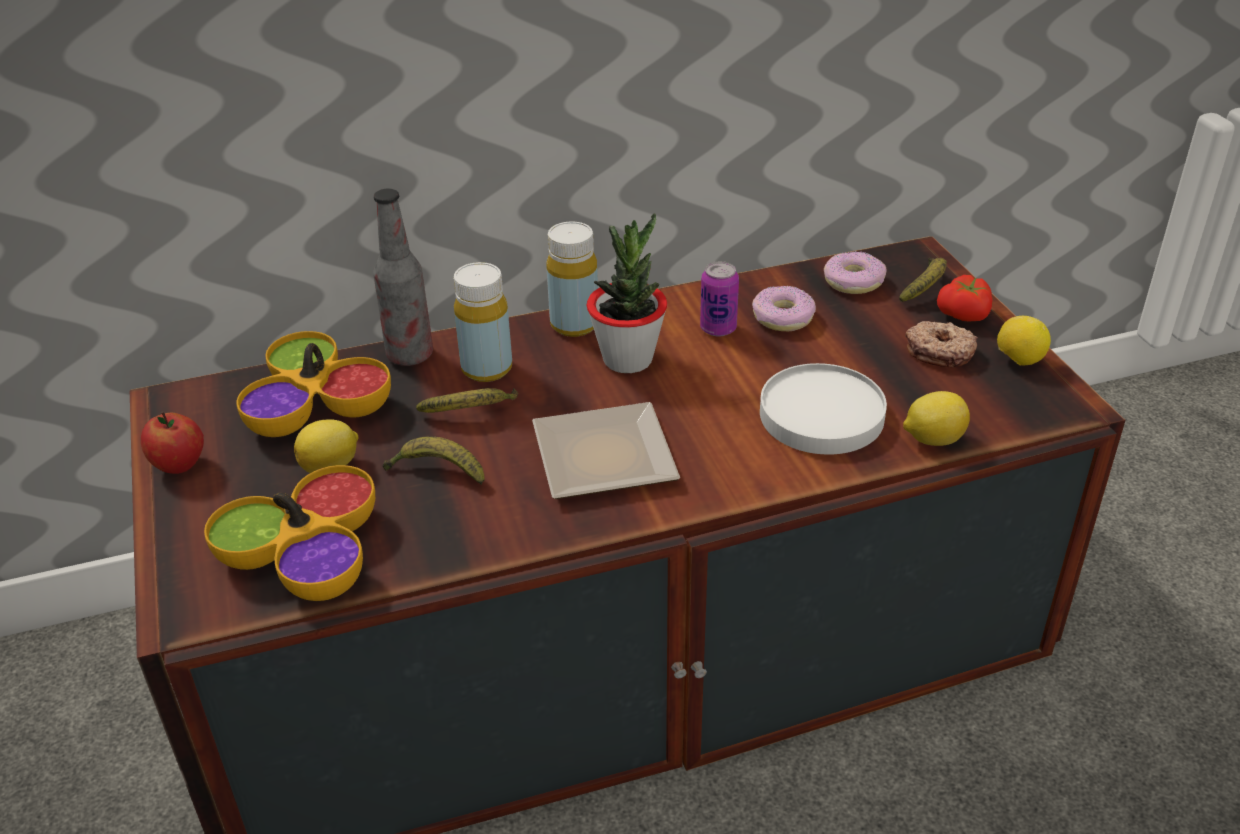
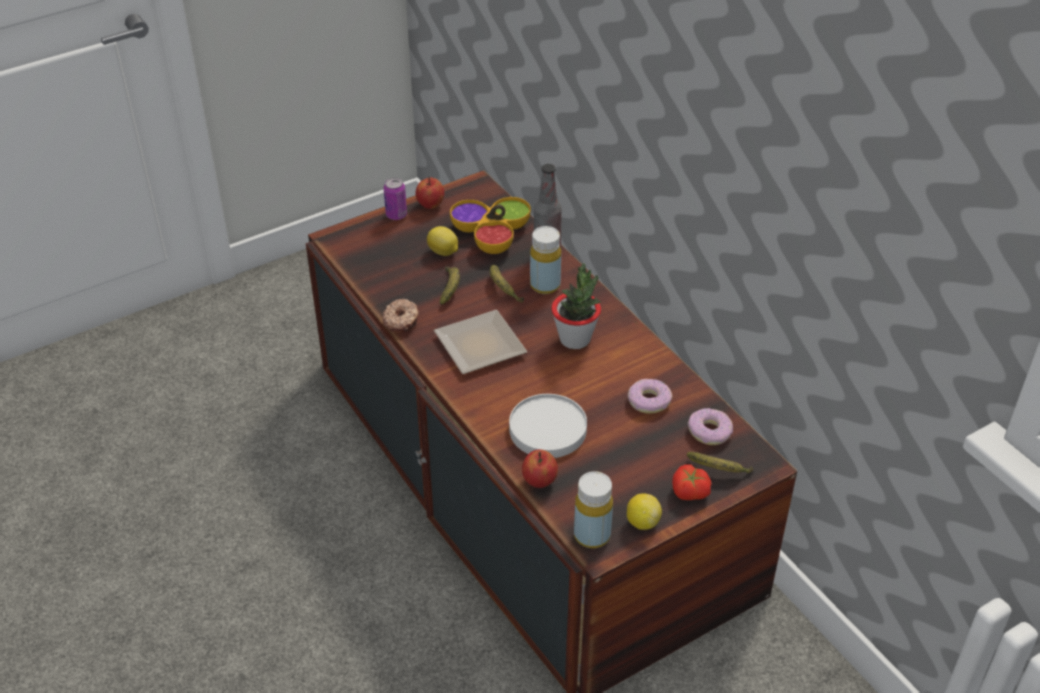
camera: 75 degrees right, 5 degrees up
bowl [204,465,375,601] -> none
yellow bottle [546,222,598,337] -> yellow bottle moved to [574,471,613,548]
can [700,261,739,337] -> can moved to [384,178,407,220]
lemon [903,391,970,446] -> apple [522,449,558,488]
donut [905,321,978,367] -> donut moved to [383,299,419,333]

